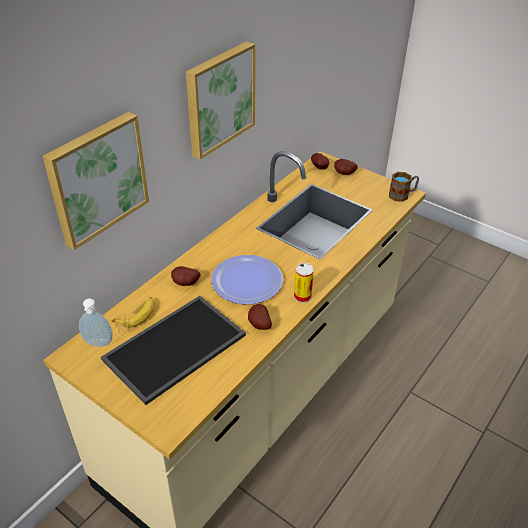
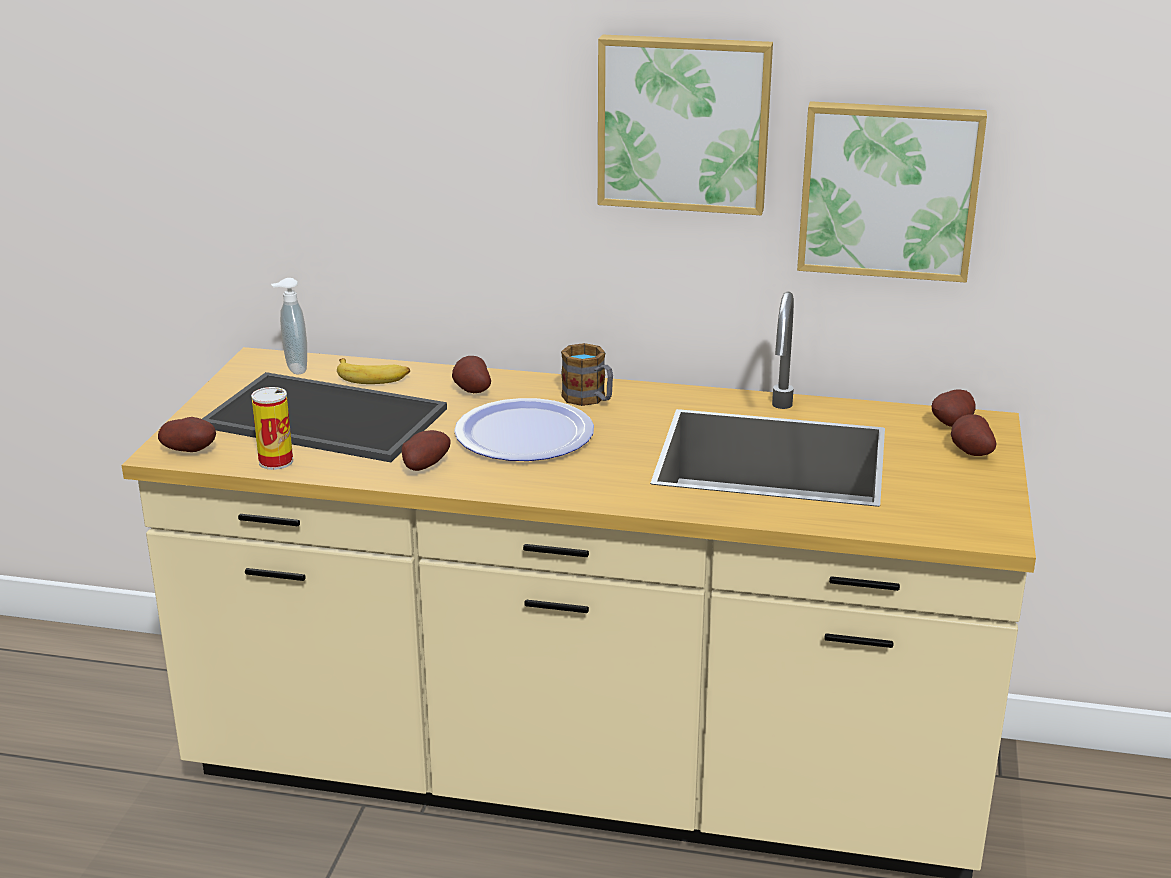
camera: 65 degrees right, 15 degrees down
picture [43,112,149,250] -> picture moved to [797,101,987,283]
can [294,263,314,303] -> can moved to [251,387,293,470]
mug [389,172,419,202] -> mug moved to [561,343,613,406]
none -> potato [158,417,216,452]

